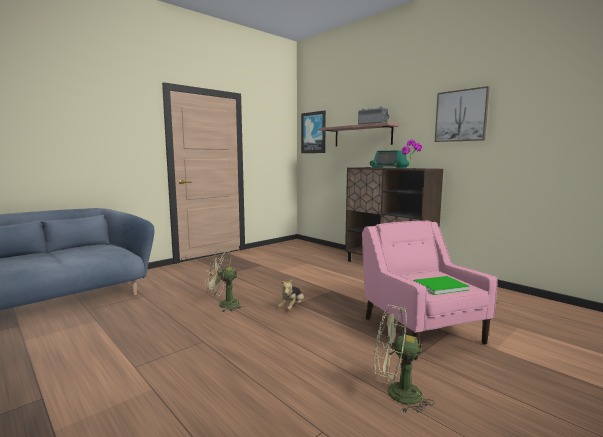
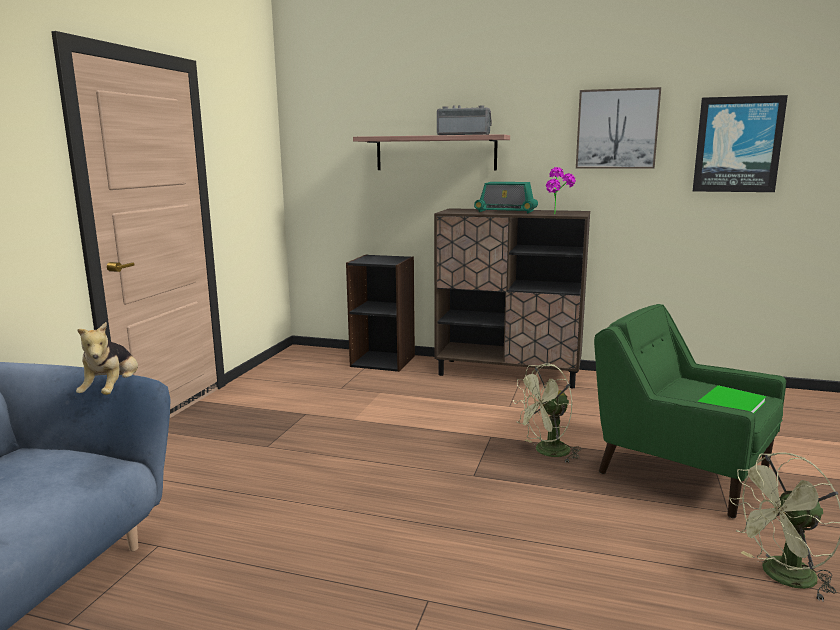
camera: 30 degrees left, 5 degrees up
green fan [205,250,245,312] -> green fan moved to [513,363,581,462]
plush toy [278,280,304,310] -> plush toy moved to [76,322,138,395]
picture [301,110,326,153] -> picture moved to [693,95,788,192]
pink armchair [362,221,498,360] -> green armchair [594,304,786,518]
none -> black bookcase [346,255,415,372]

